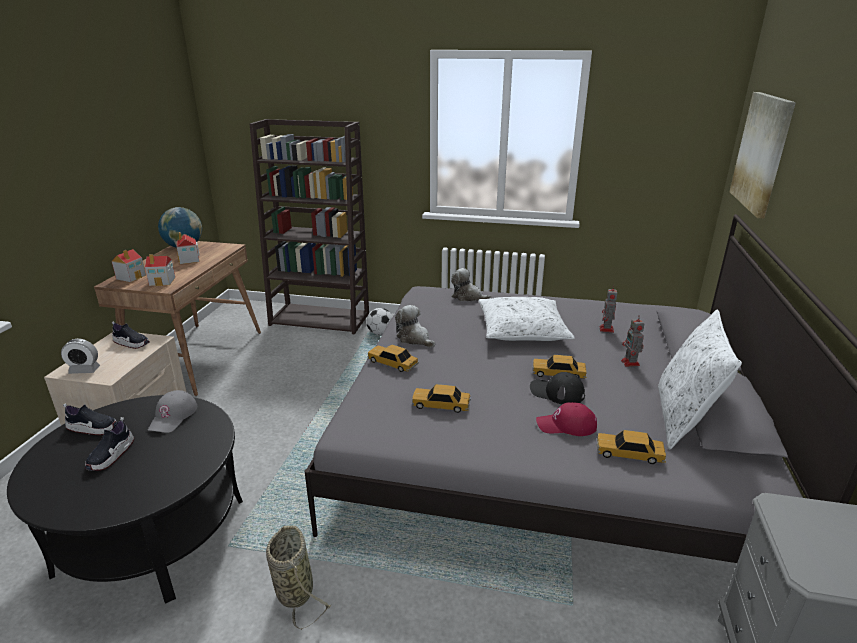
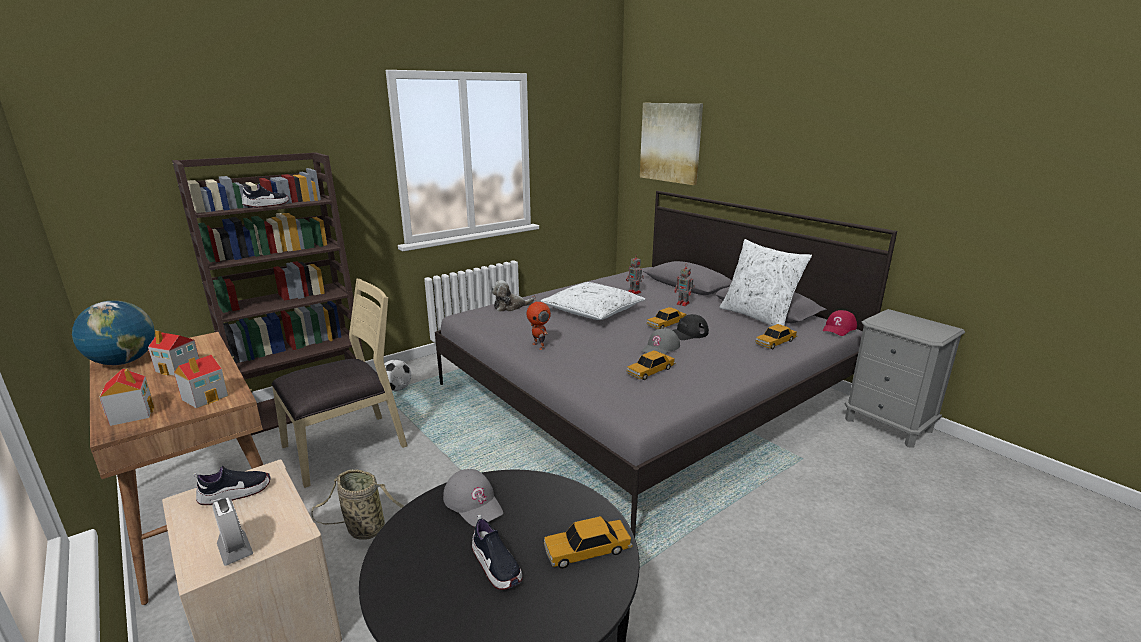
camera: 50 degrees left, 5 degrees down
alarm clock [61,339,100,374] -> alarm clock turned 75 degrees counterclockwise [212,497,253,566]
shoe [63,404,117,435] -> shoe moved to [241,183,289,208]
basket [266,525,332,630] -> basket moved to [311,469,404,540]
toy car [367,345,419,372] -> toy car moved to [544,516,632,569]
plush toy [395,305,435,348] -> toy robot [527,296,551,350]
red cap [536,402,597,436] -> red cap moved to [823,310,857,336]
none -> beige chair [272,278,407,488]
none -> grey cap [641,328,680,354]

